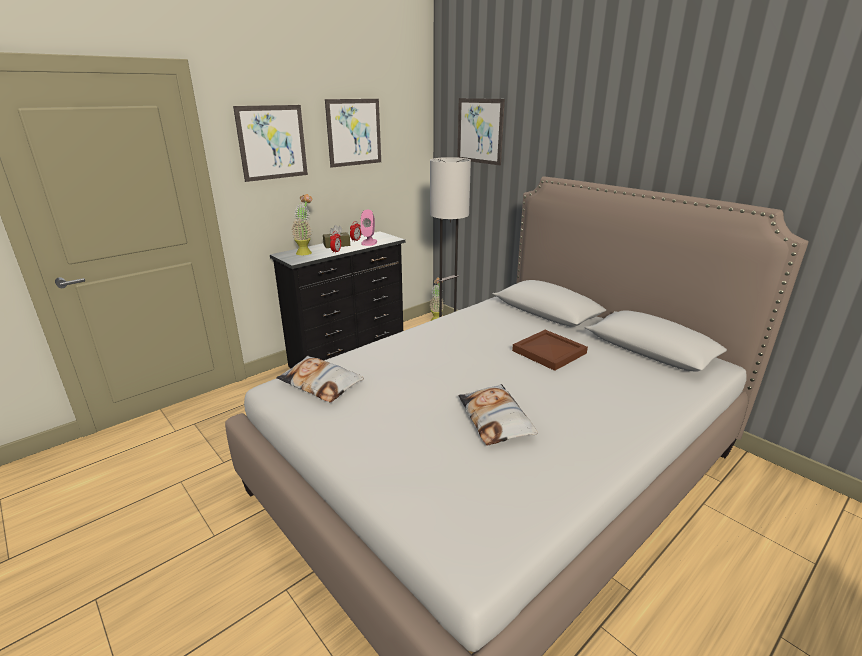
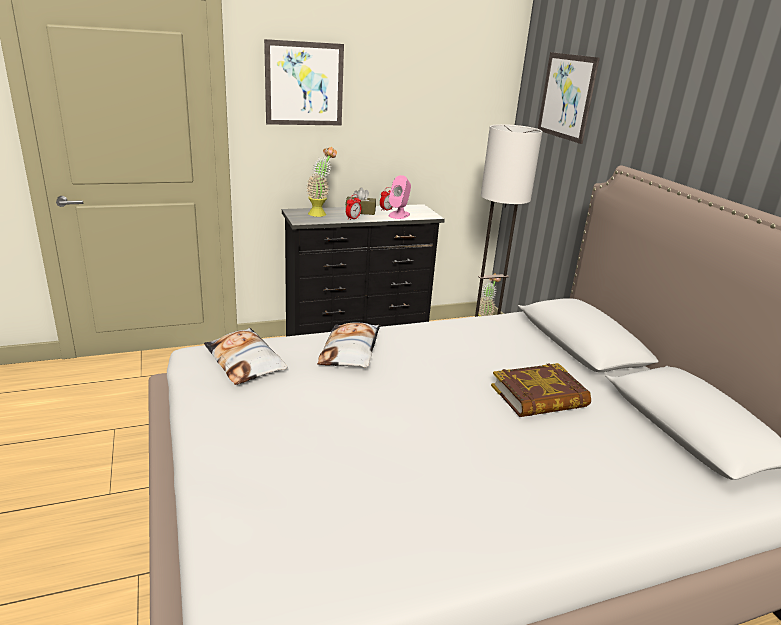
camera: 20 degrees right, 0 degrees up
picture [325,99,381,168] -> none
pillow [458,384,538,446] -> pillow moved to [317,322,380,368]
brown tray [512,330,588,371] -> book [491,363,591,417]

